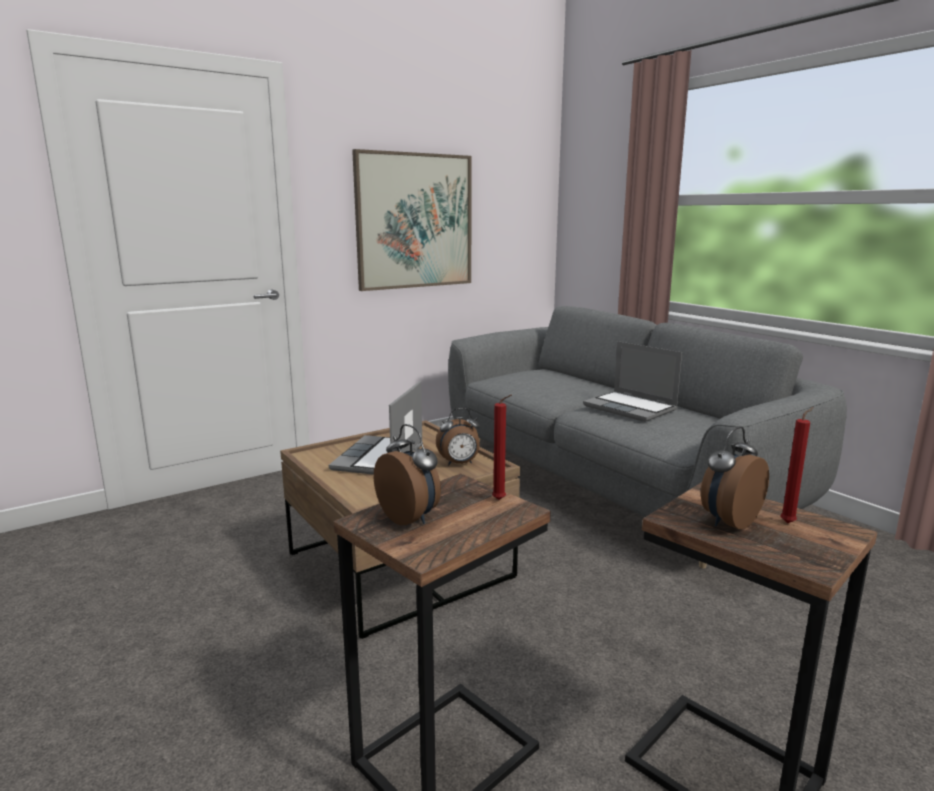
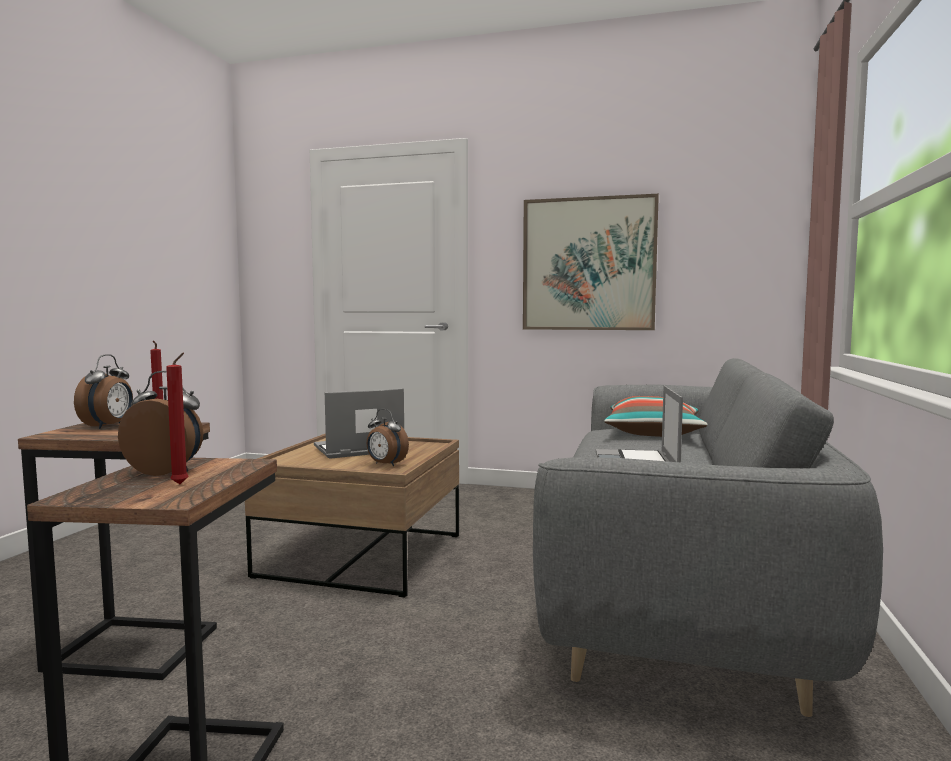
camera: 50 degrees right, 10 degrees down
none -> pillow [604,396,707,437]

